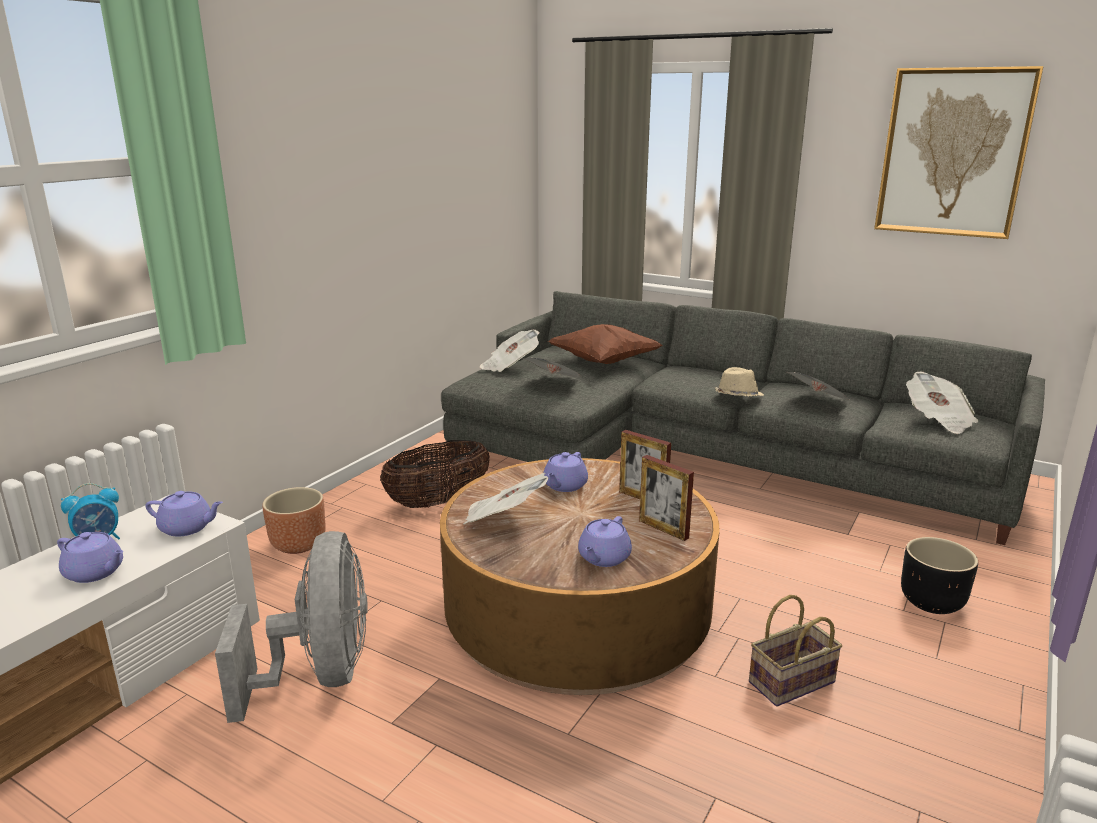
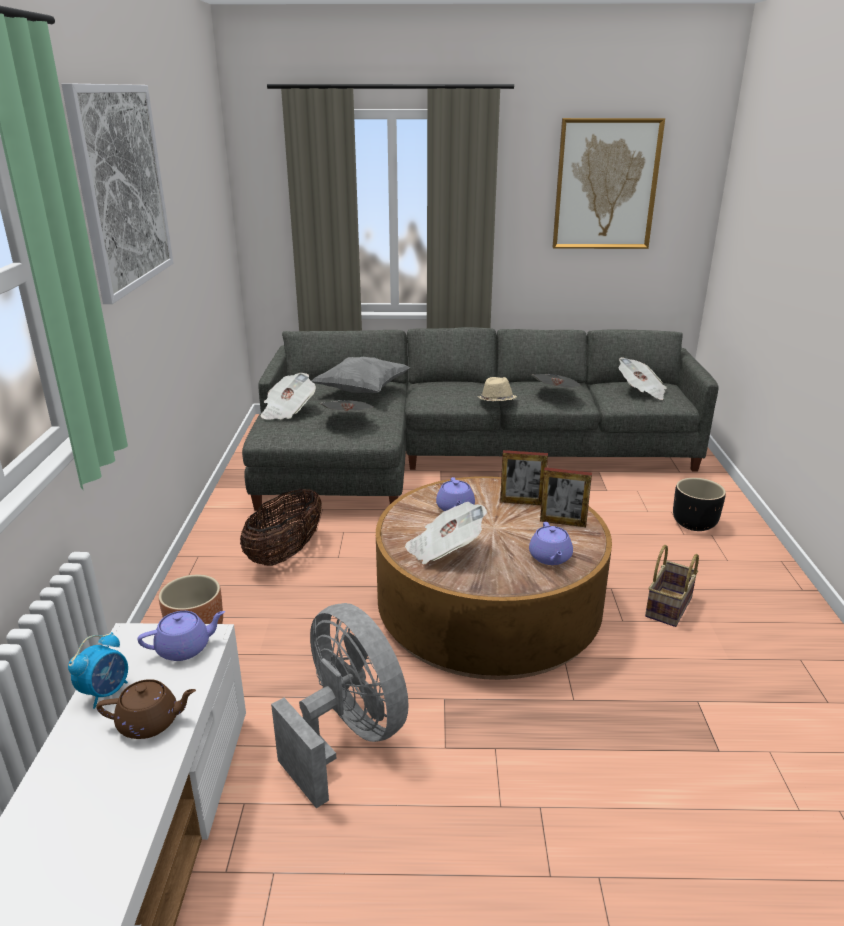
camera: 30 degrees left, 5 degrees up
purple teapot [57,532,123,583] -> brown teapot [96,679,196,739]
brown pillow [548,324,663,364] -> grey pillow [312,357,410,393]
none -> picture [61,84,173,304]

